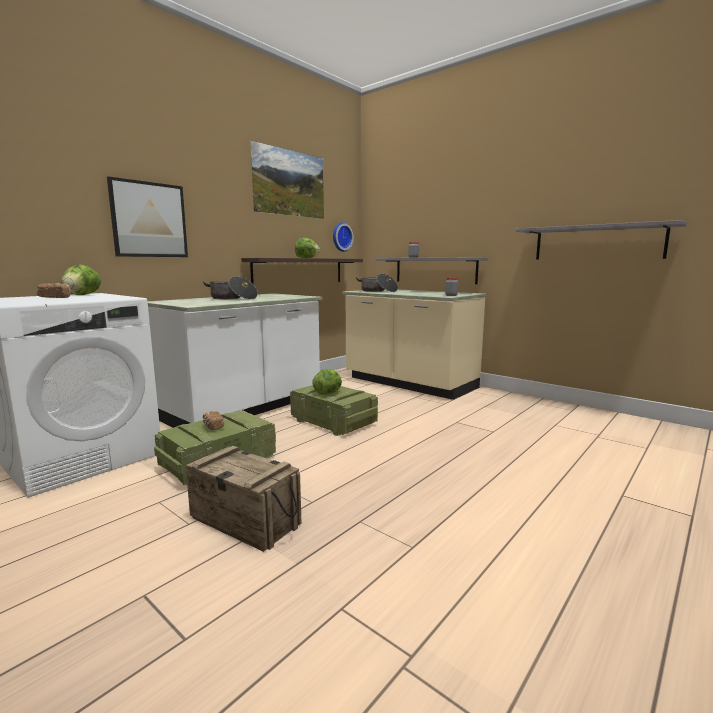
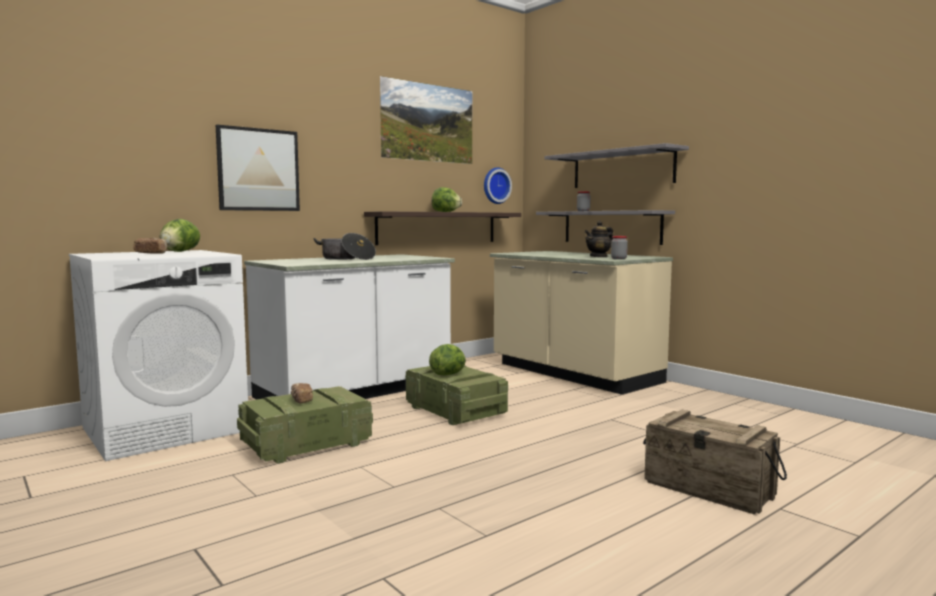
camera: 10 degrees right, 5 degrees down
crate [186,446,301,552] -> crate moved to [643,410,787,514]
cooking pot [356,274,398,292] -> none
grey shelf [516,220,687,259] -> grey shelf moved to [545,143,689,188]
none -> teapot [585,221,613,257]

